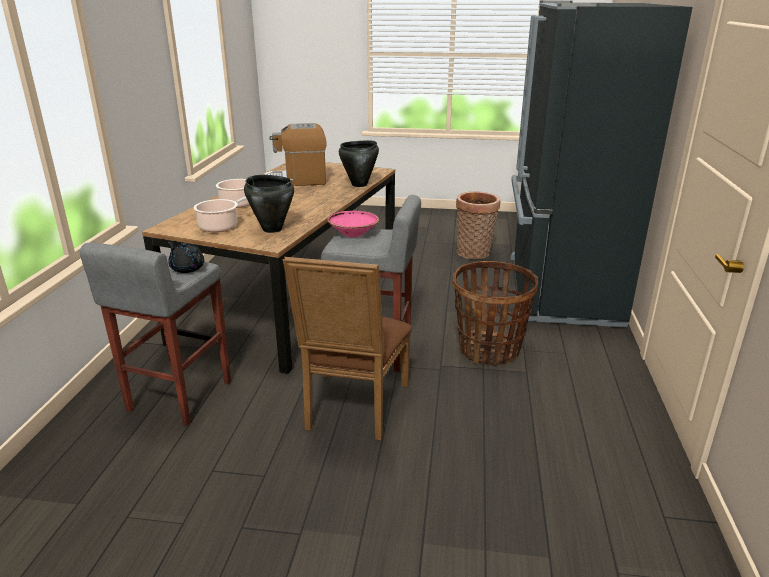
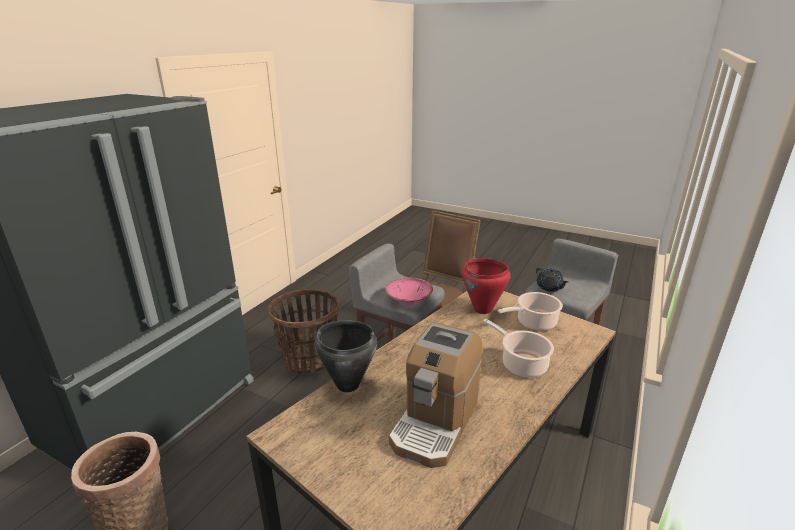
camera: 160 degrees left, 0 degrees up
black cooking pot [244,175,294,233] -> red cooking pot [462,258,510,314]
coffee machine [264,123,327,186] -> coffee machine turned 105 degrees clockwise [389,322,483,468]

